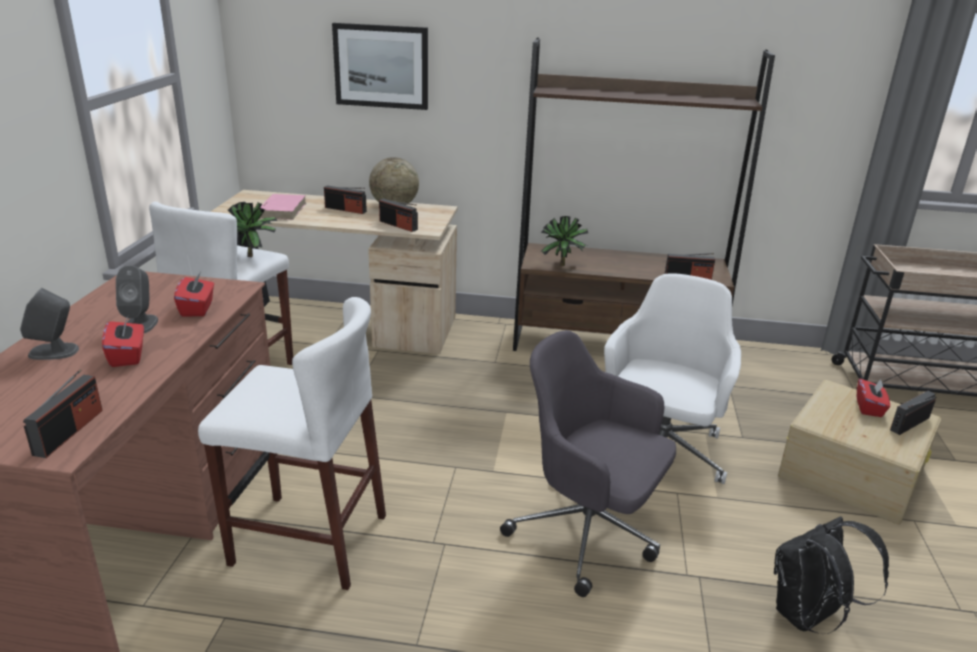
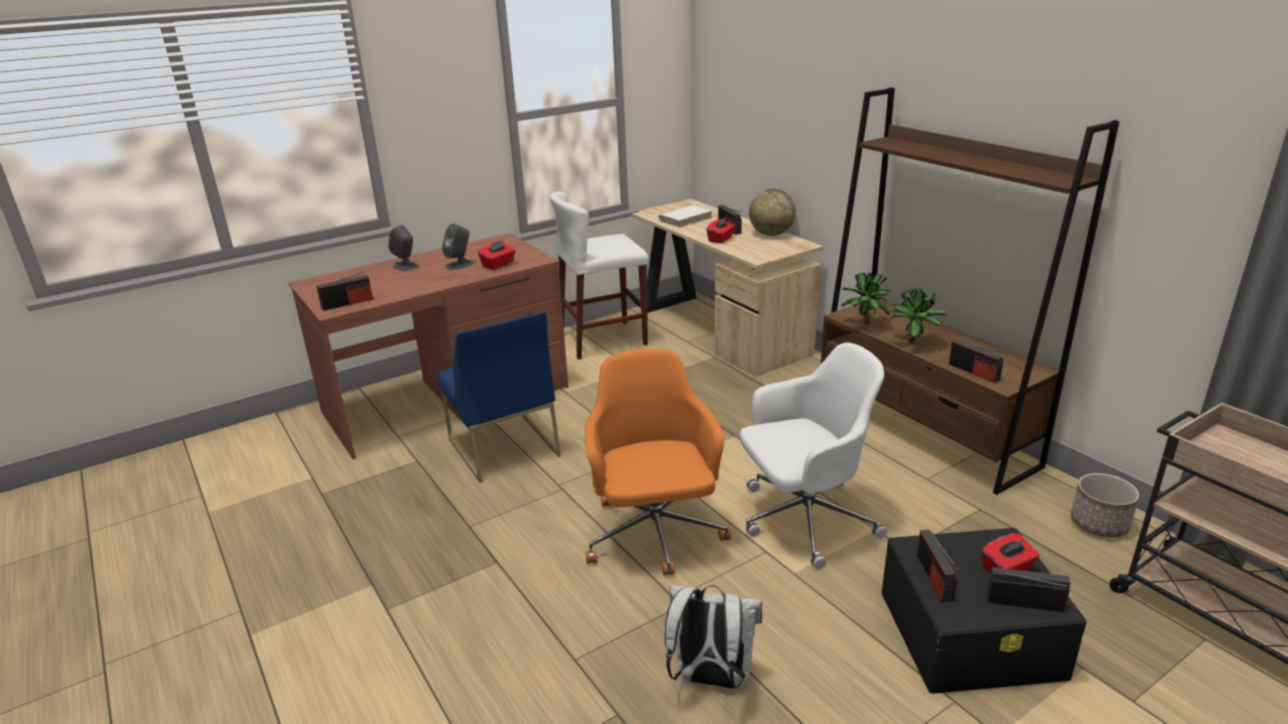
camera: 50 degrees right, 0 degrees up
red tissue box [102,314,144,367] -> red tissue box moved to [706,217,735,244]
white stool [198,297,386,590] -> blue chair [437,312,561,483]
potted plant [228,202,277,257] -> potted plant moved to [891,289,946,344]
pink book [260,194,306,220] -> white book [658,205,713,228]
picture [332,23,428,110] -> none
radio [379,198,418,232] -> radio moved to [917,530,958,602]
grey office chair [500,330,676,597] -> orange office chair [585,349,731,576]
black backpack [774,516,889,634] -> white backpack [665,585,762,689]
beige storage box [778,380,941,525] -> black storage box [882,528,1087,694]
none -> planter [1071,473,1139,538]

